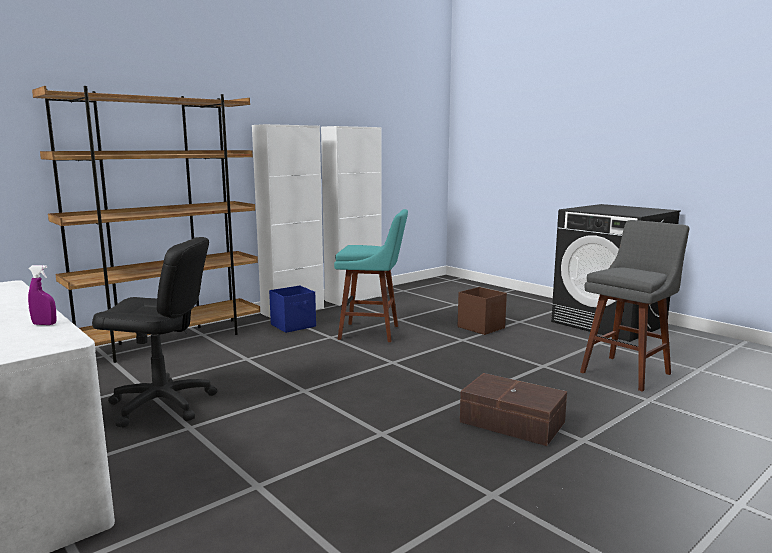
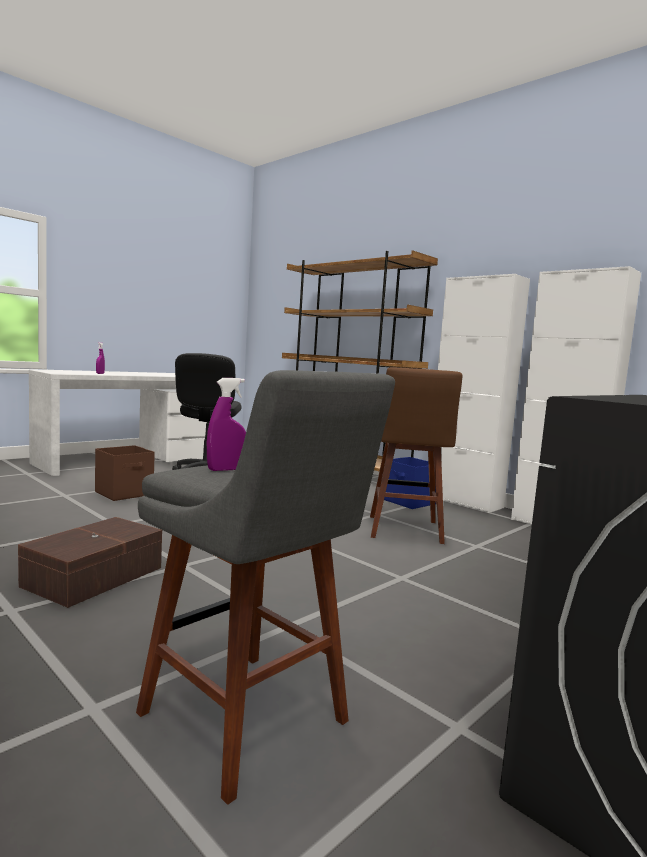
camera: 85 degrees right, 5 degrees down
turquoise stool [334,209,408,342] -> brown stool [370,367,462,544]
brown storage box [458,287,507,335] -> brown storage box moved to [95,445,155,501]
none -> purple spray bottle [207,378,246,471]

